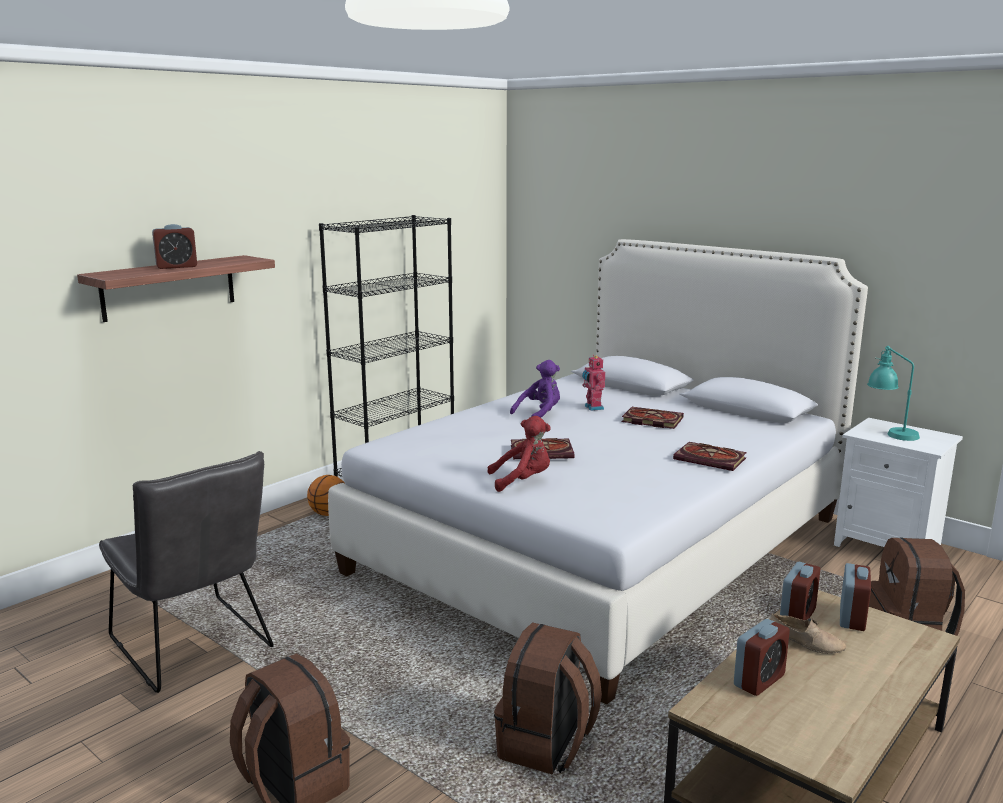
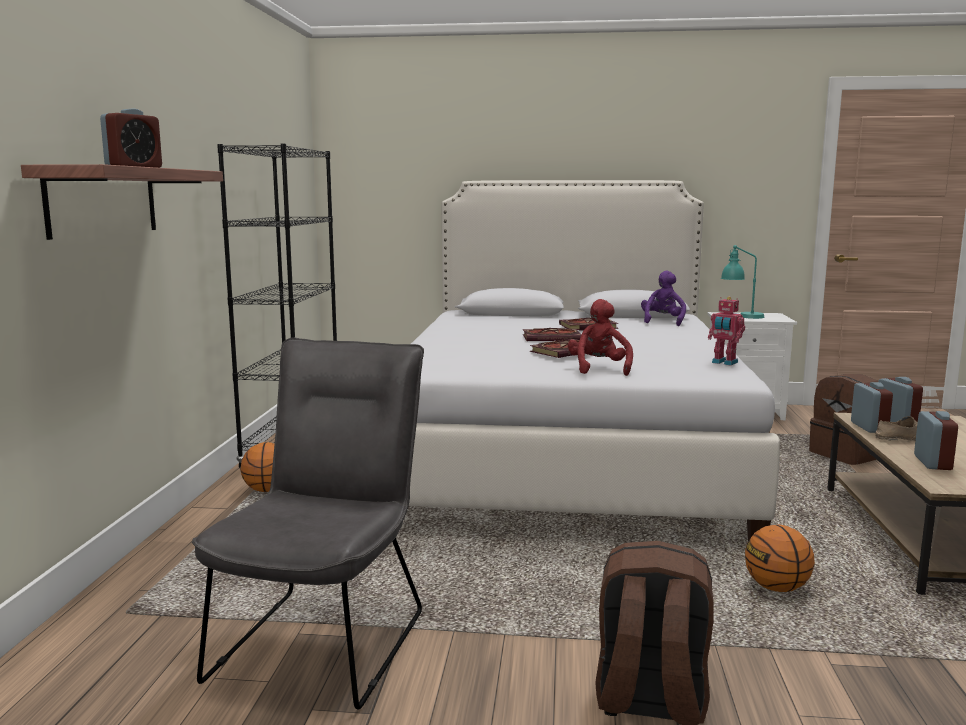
camera: 35 degrees left, 5 degrees down
grey chair [99,451,274,693] -> grey chair turned 90 degrees counterclockwise [192,338,424,710]
red plush toy [487,416,551,492] -> red plush toy turned 45 degrees counterclockwise [568,299,633,376]
brown backpack [494,622,602,774] -> basketball [745,525,815,592]
purple plush toy [510,360,560,418] -> purple plush toy moved to [641,271,686,326]
toy robot [582,355,605,411] -> toy robot moved to [708,297,745,365]
book [673,442,747,471] -> book moved to [523,328,581,341]

